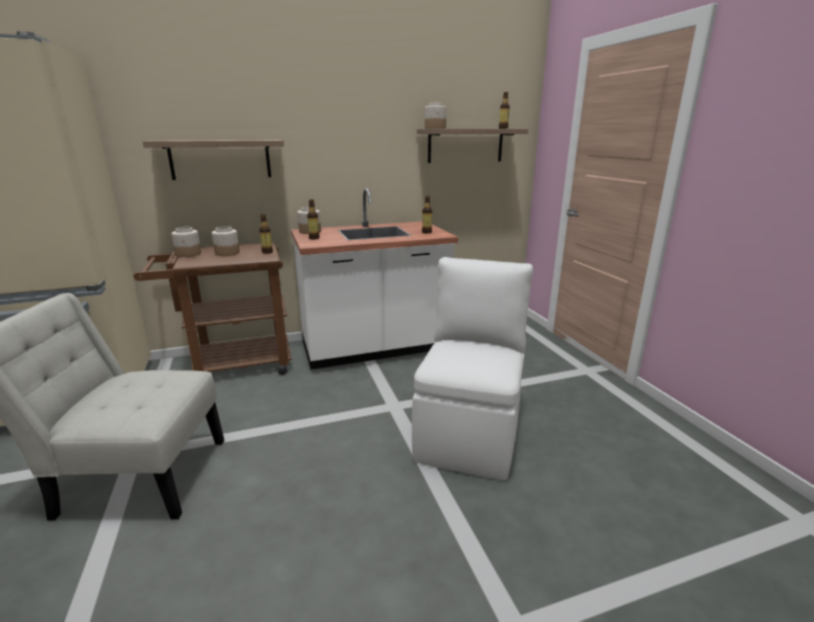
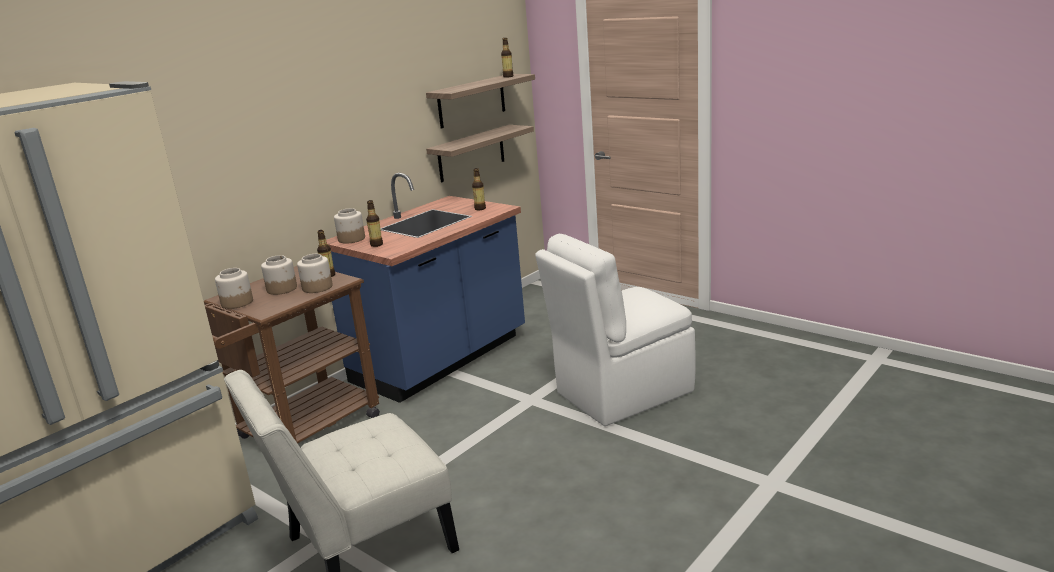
camera: 30 degrees left, 0 degrees up
shelf [143,140,284,180] -> shelf moved to [426,125,534,182]
white counter [291,188,458,370] -> blue counter [326,173,525,403]
white chair [412,257,533,480] -> white chair turned 105 degrees counterclockwise [535,234,696,426]
jar [425,102,447,129] -> jar moved to [297,254,333,293]

